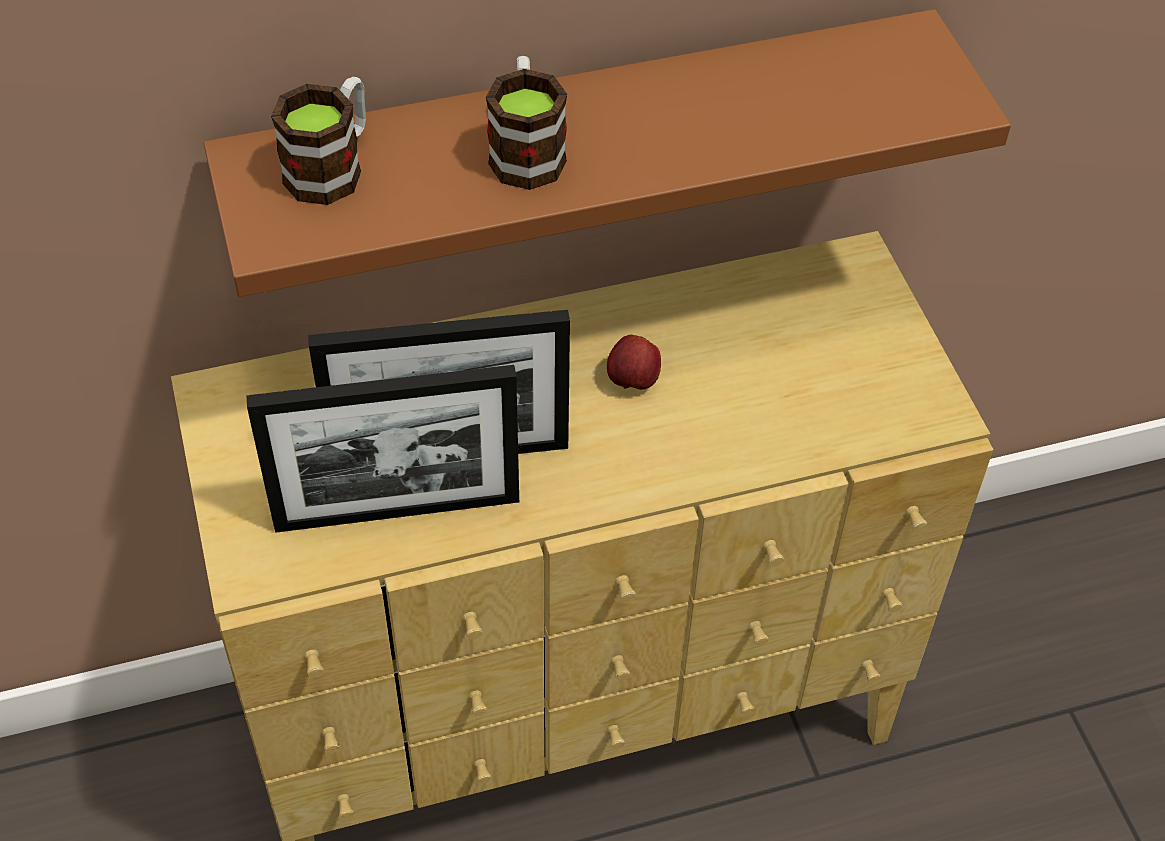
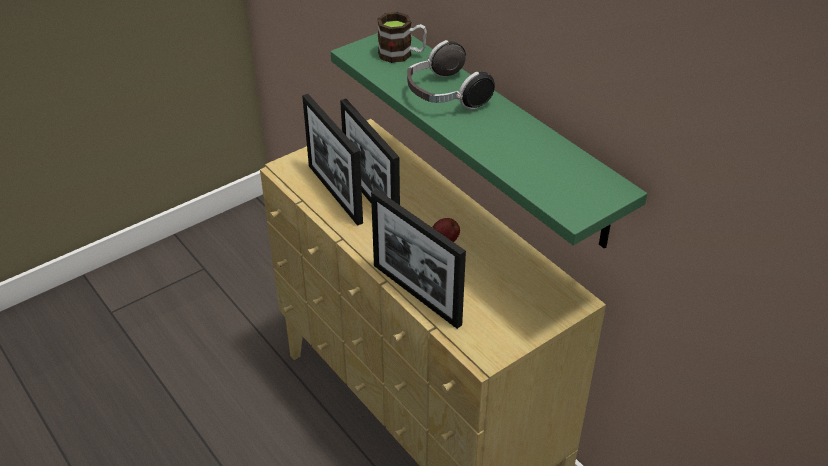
camera: 70 degrees right, 10 degrees down
brown shelf [204,9,1011,297] -> green shelf [331,33,647,249]
mug [486,56,567,190] -> headphones [407,40,495,110]
none -> picture frame [371,189,466,329]

